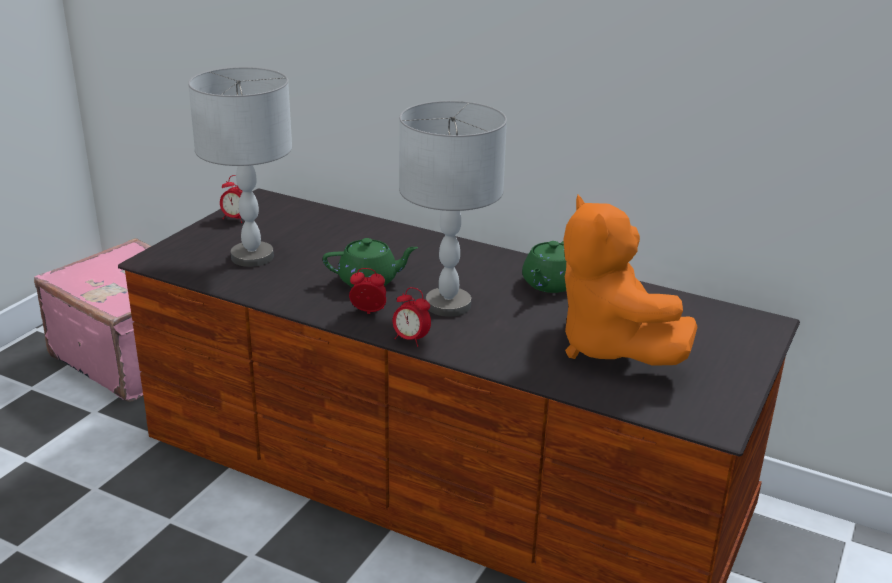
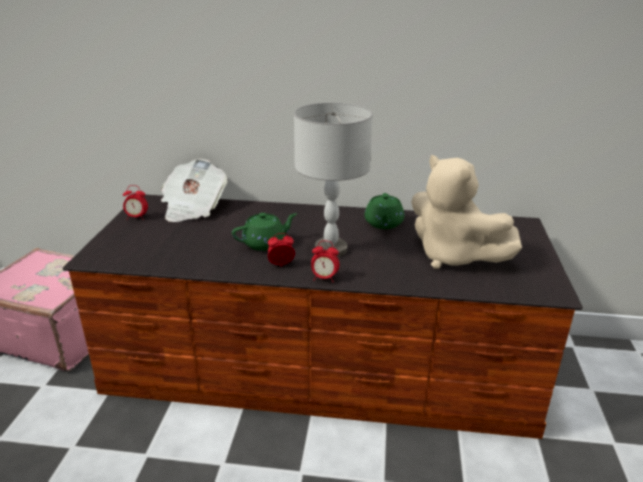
camera: 20 degrees left, 0 degrees up
grey table lamp [188,67,292,267] -> none
orange plush toy [563,195,697,366] -> beige plush toy [411,155,522,269]
none -> newspaper [161,159,227,222]

